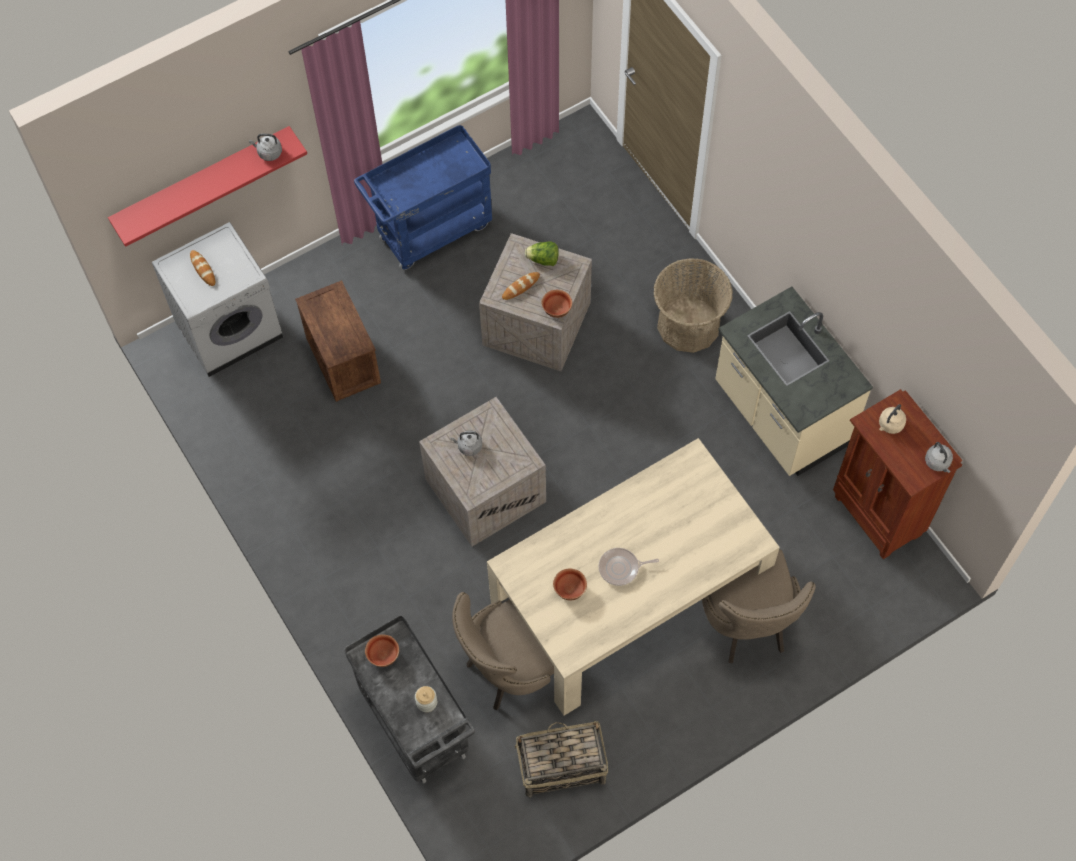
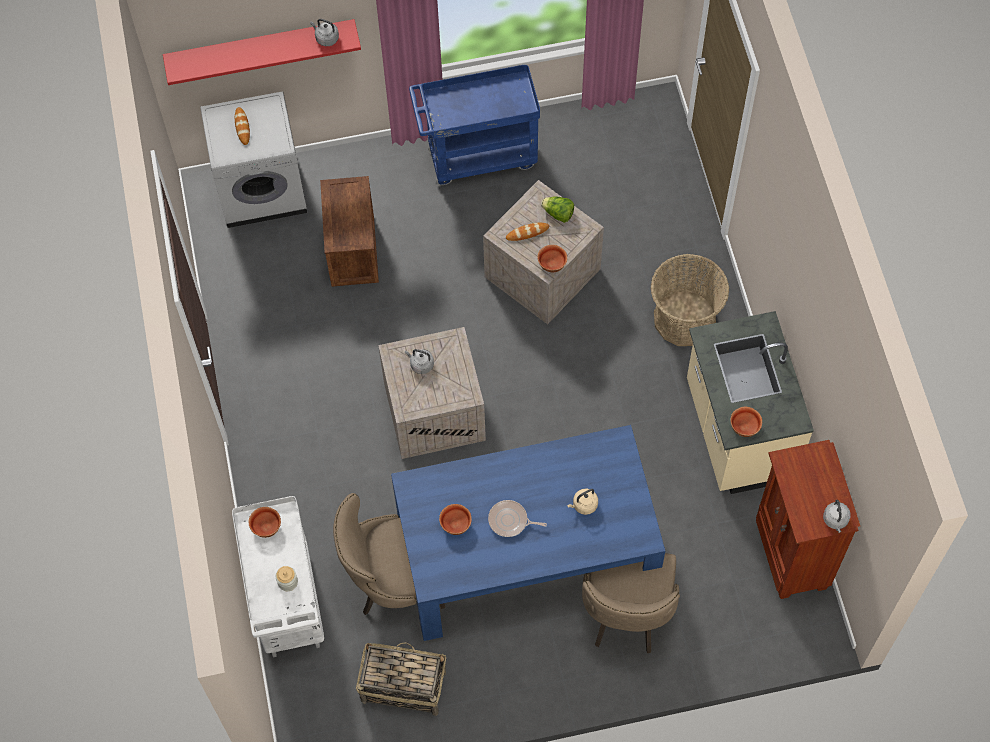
camera: 20 degrees right, 0 degrees up
black cart [344,616,475,783] -> white cart [232,496,324,657]
beige dining table [487,438,780,716] -> blue dining table [391,425,665,641]
beige kettle [879,404,906,434] -> beige kettle moved to [567,489,598,515]
none -> bowl [730,407,762,437]

